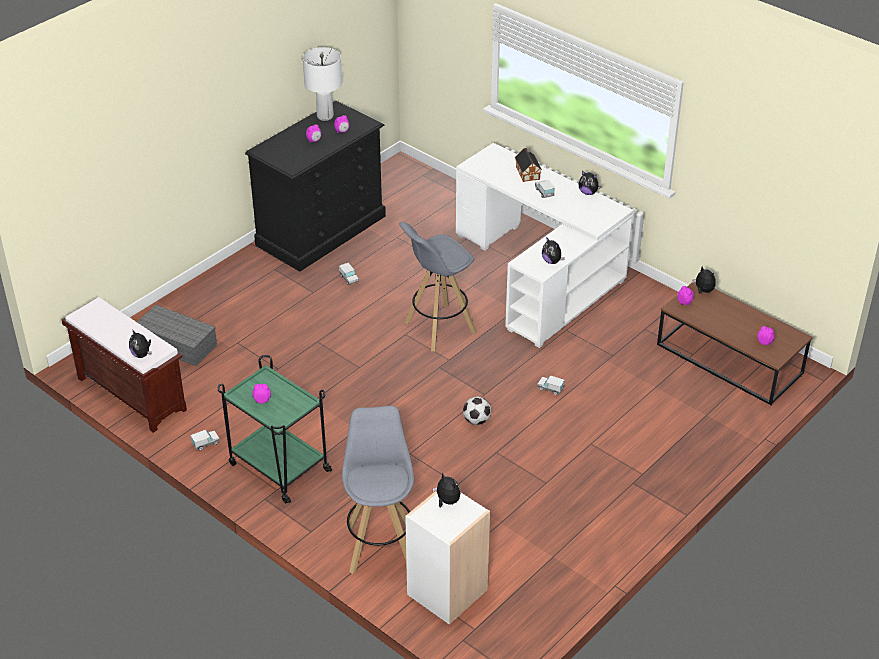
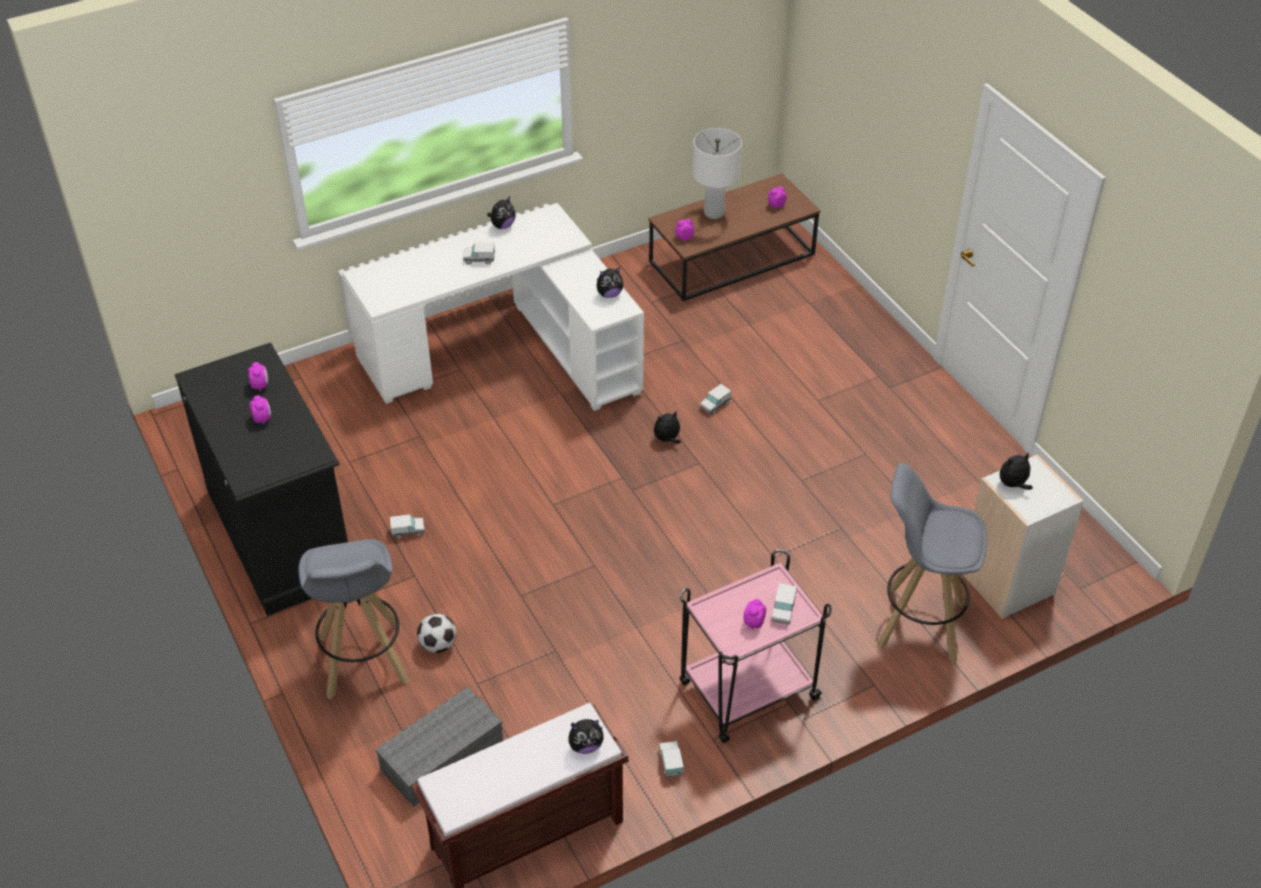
camera: 70 degrees left, 5 degrees up
green cart [218,355,332,504] -> pink cart [679,549,832,743]
white table lamp [303,47,342,121] -> white table lamp moved to [692,128,742,219]
grey stool [399,222,477,352] -> grey stool moved to [299,539,410,700]
football [463,397,491,425] -> football moved to [417,614,456,653]
toy house [515,148,542,182] -> none
plush toy [692,266,716,294] -> plush toy moved to [654,412,681,444]
none -> toy truck [772,583,797,624]

